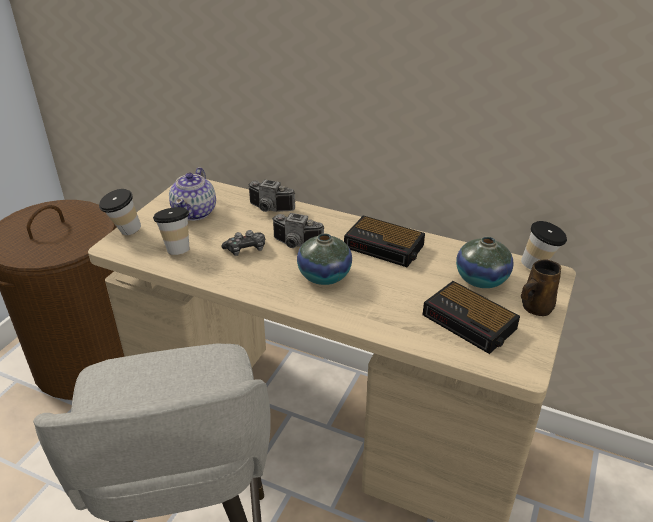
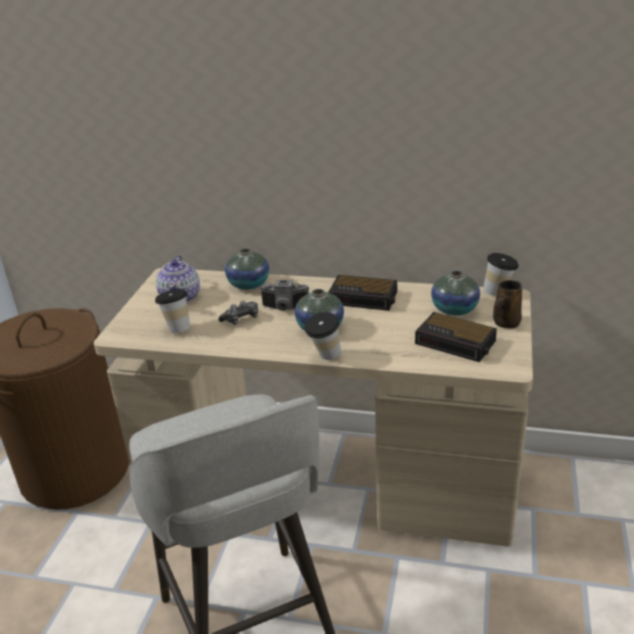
camera: 10 degrees left, 5 degrees down
cup [99,189,141,235] -> cup moved to [304,312,341,360]
camera [248,179,295,212] -> vase [225,248,269,290]

